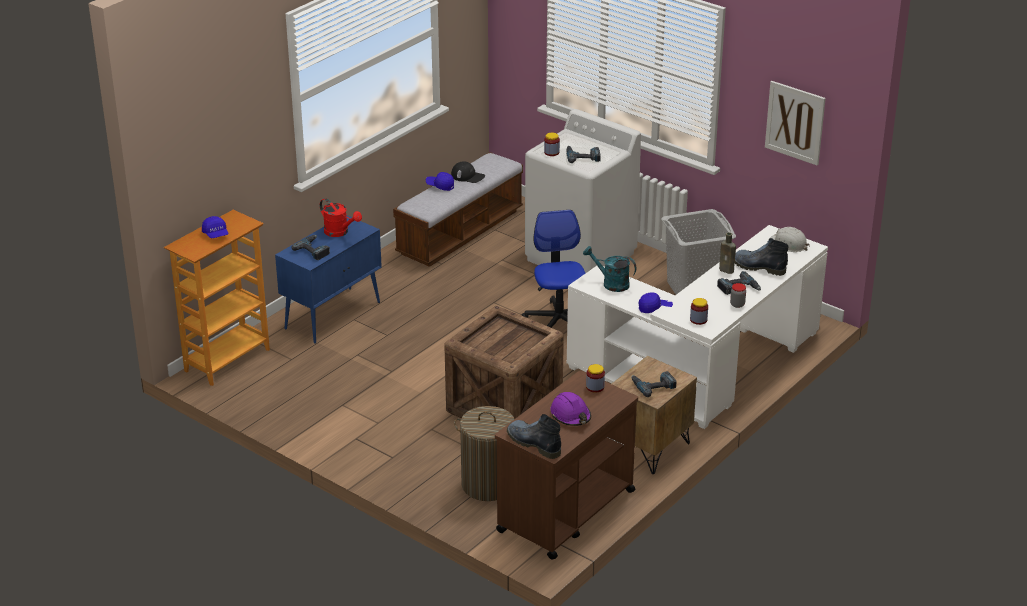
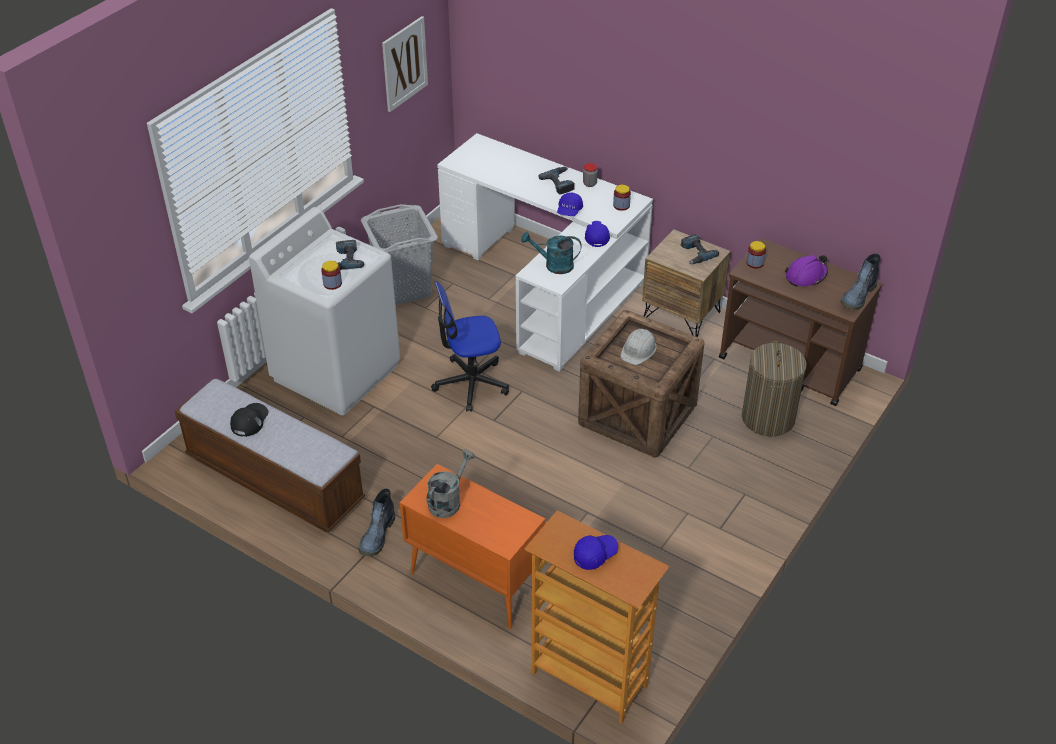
camera: 95 degrees left, 10 degrees up
blue cabinet [275,215,382,344] -> orange cabinet [400,464,545,629]
power drill [291,235,330,260] -> none
red watering can [320,198,362,237] -> grey watering can [427,450,475,518]
blue cap [426,172,454,191] -> blue cap moved to [557,192,583,216]
turquoise watering can [583,246,636,292] -> turquoise watering can turned 75 degrees clockwise [521,232,582,274]
brown bottle [719,232,736,274] -> none
boot [735,238,788,276] -> boot moved to [358,489,395,557]
white hard hat [770,227,810,252] -> white hard hat moved to [620,329,657,365]

